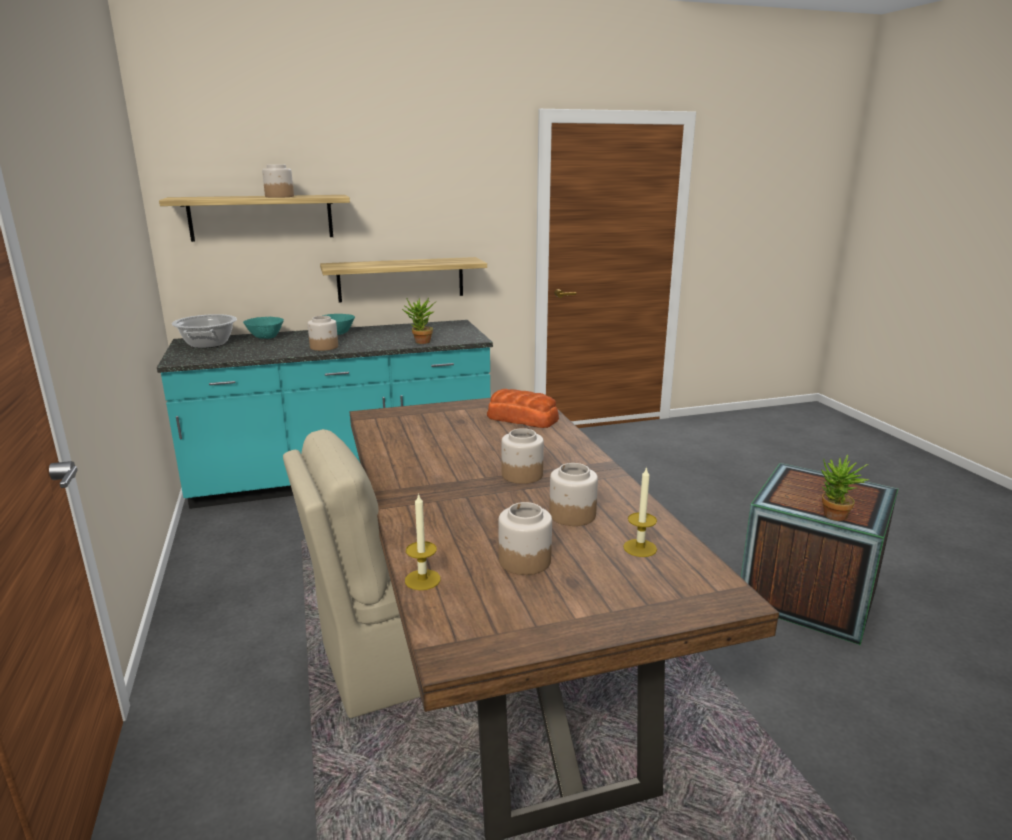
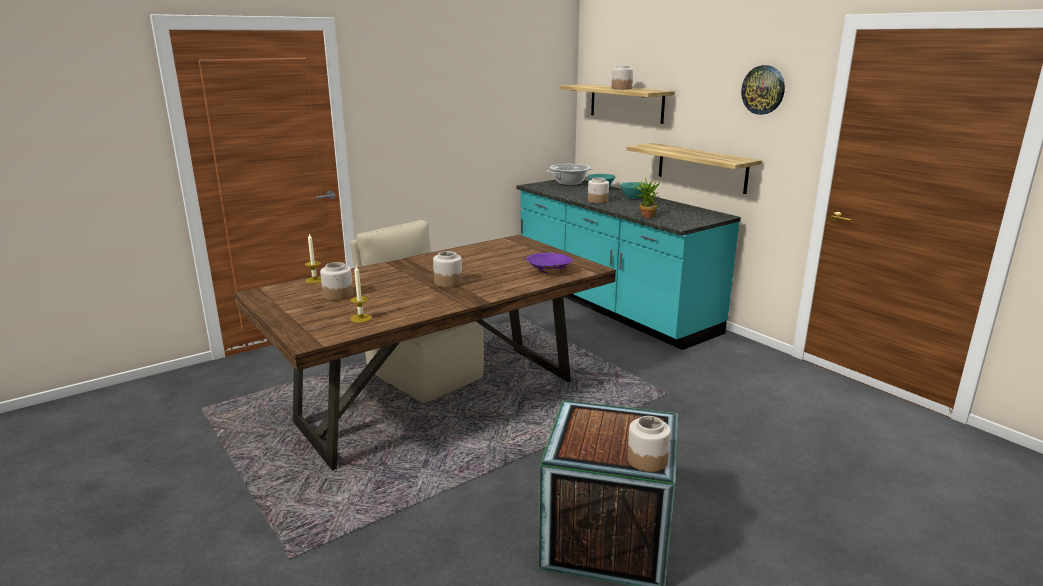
camera: 70 degrees right, 0 degrees up
bread [487,389,559,428] -> purple bowl [526,253,572,273]
jar [549,463,598,526] -> jar moved to [627,416,671,472]
potted plant [821,455,870,521] -> none
none -> wall clock [741,65,785,115]

